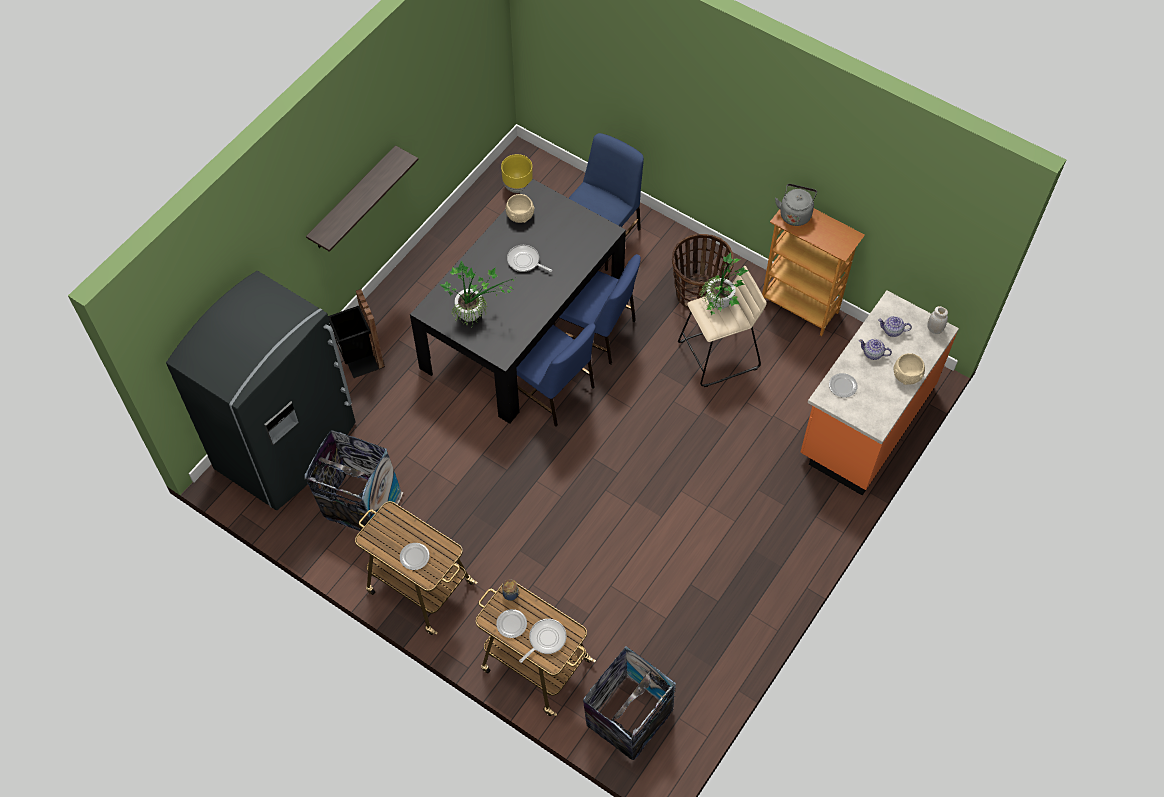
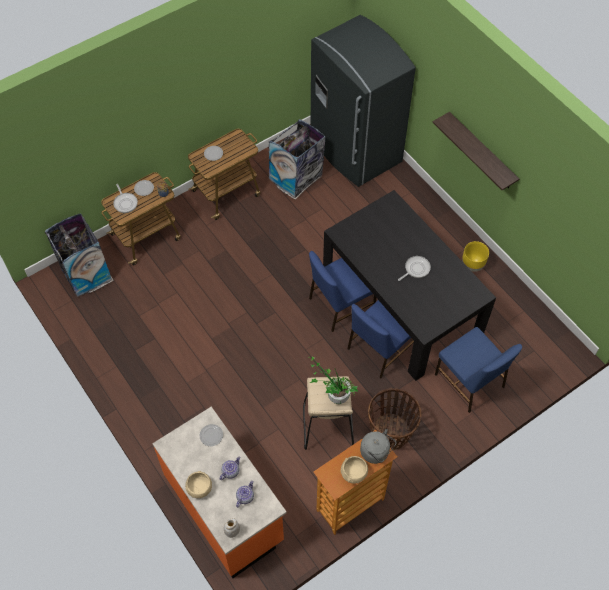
camera: 110 degrees right, 0 degrees up
black trash can [328,289,385,378] -> none
potted plant [440,260,517,328] -> none
yellow planter [501,154,533,193] -> yellow planter moved to [462,241,489,272]
beige bowl [506,194,534,223] -> beige bowl moved to [341,456,368,483]

